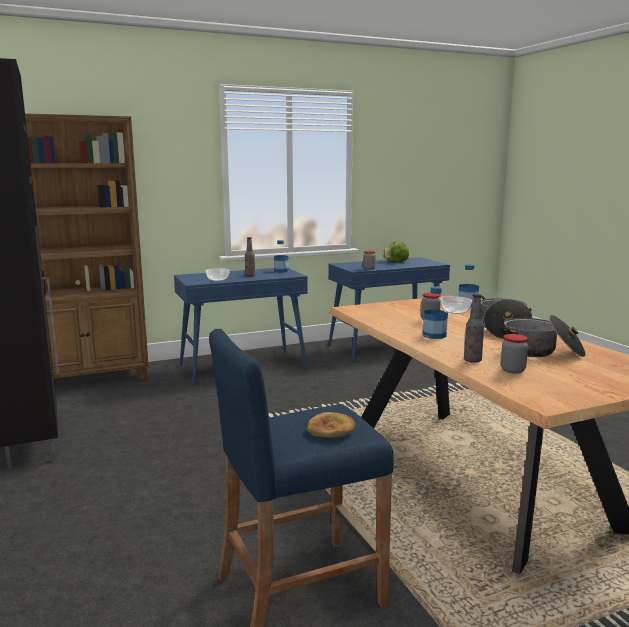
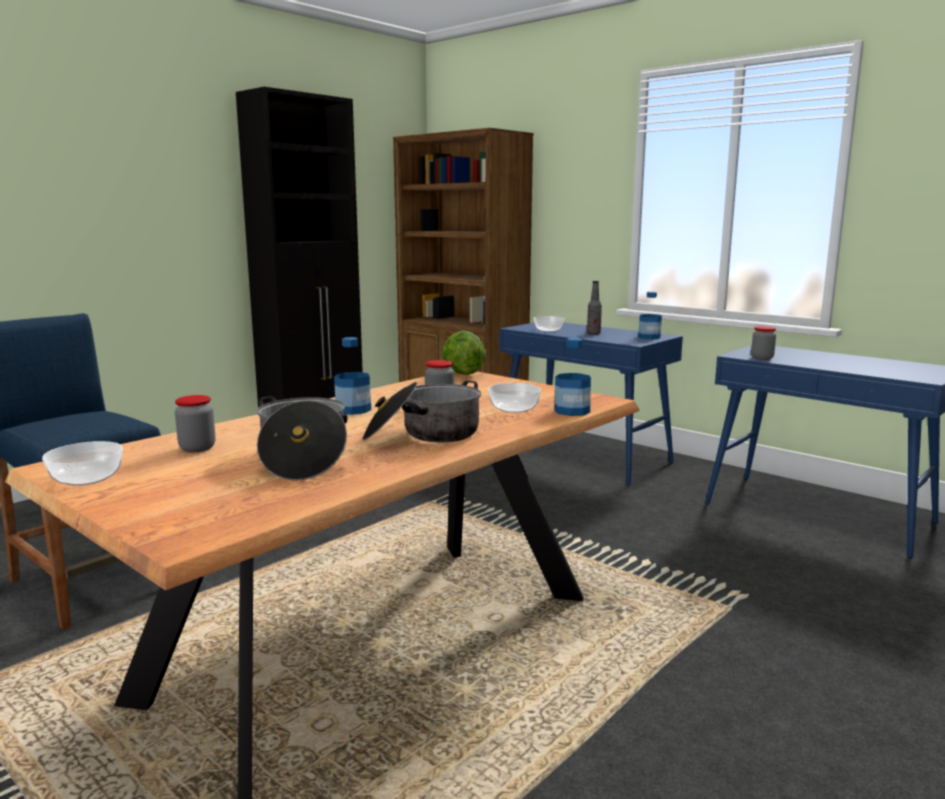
camera: 65 degrees right, 0 degrees up
bread [307,412,356,438] -> none
lettuce [383,241,409,262] -> lettuce moved to [442,330,486,375]
bottle [464,294,484,363] -> none
none -> bowl [42,441,123,486]

